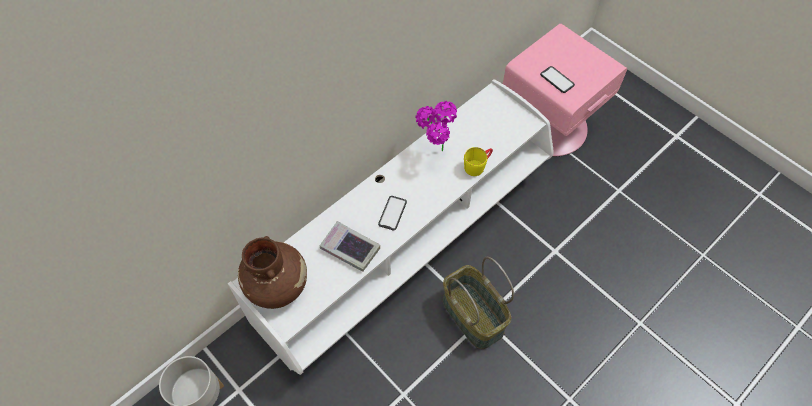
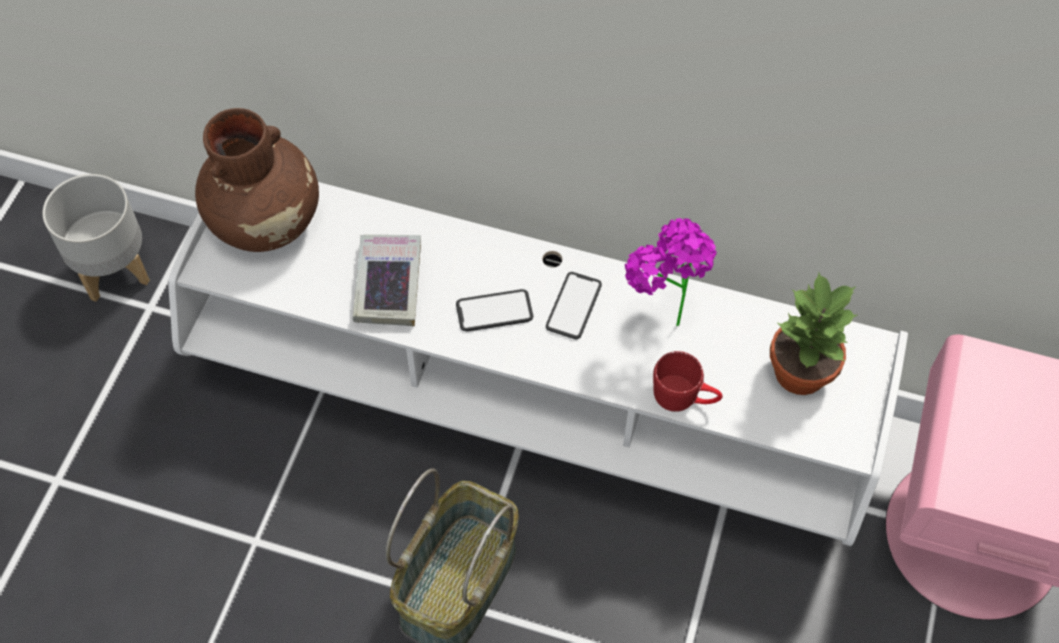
camera: 60 degrees right, 0 degrees up
yellow mug [464,147,493,176] -> red mug [653,351,723,412]
phone [540,66,575,93] -> phone moved to [546,272,602,339]
none -> potted plant [770,273,858,395]

